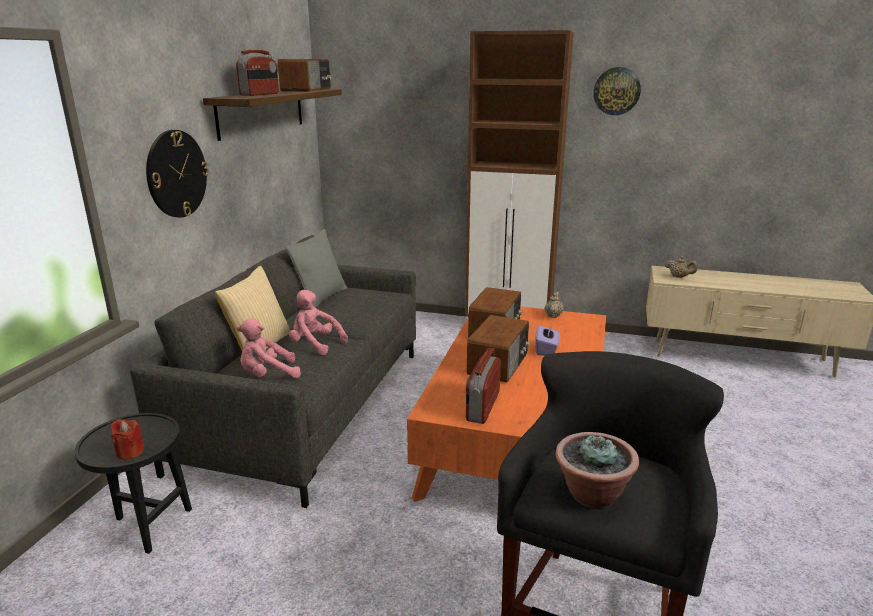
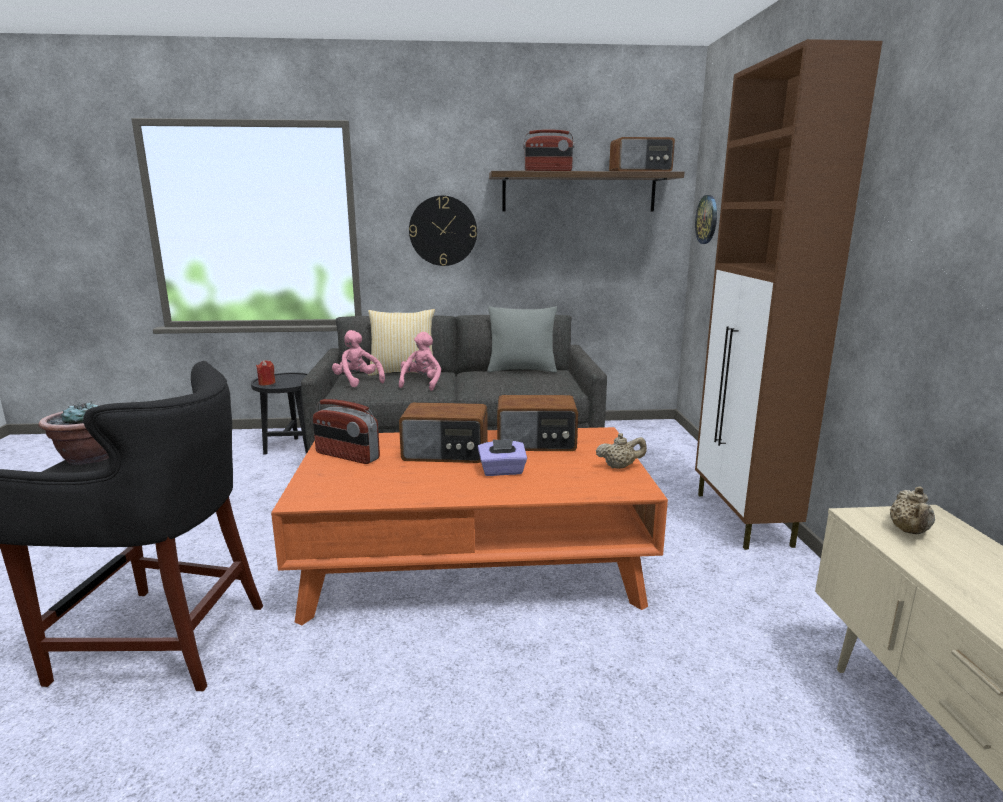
camera: 70 degrees right, 5 degrees down
radio [466,347,501,424] -> radio turned 150 degrees counterclockwise [313,399,380,464]
wall clock [593,67,641,115] -> wall clock moved to [695,195,717,244]

